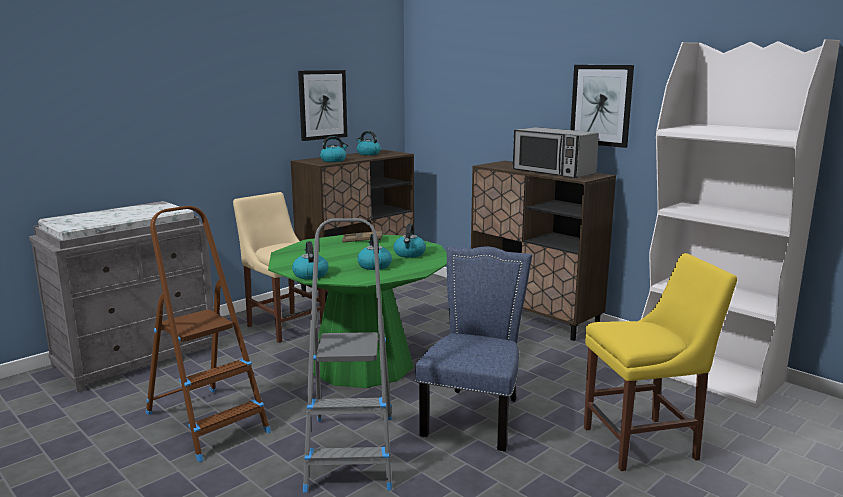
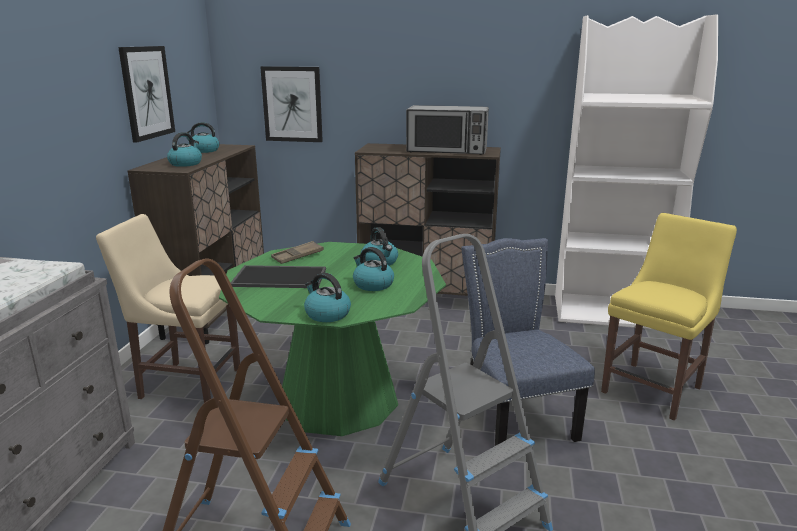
camera: 35 degrees left, 5 degrees up
picture [570,65,634,148] -> picture moved to [260,66,323,142]
none -> tray [231,265,326,288]

